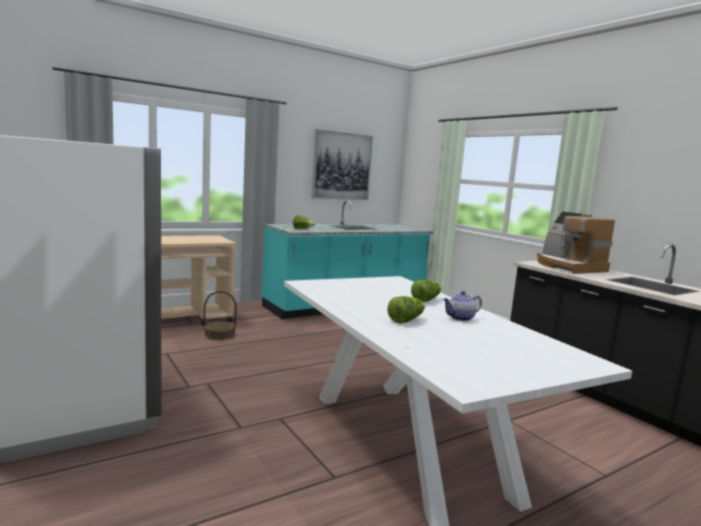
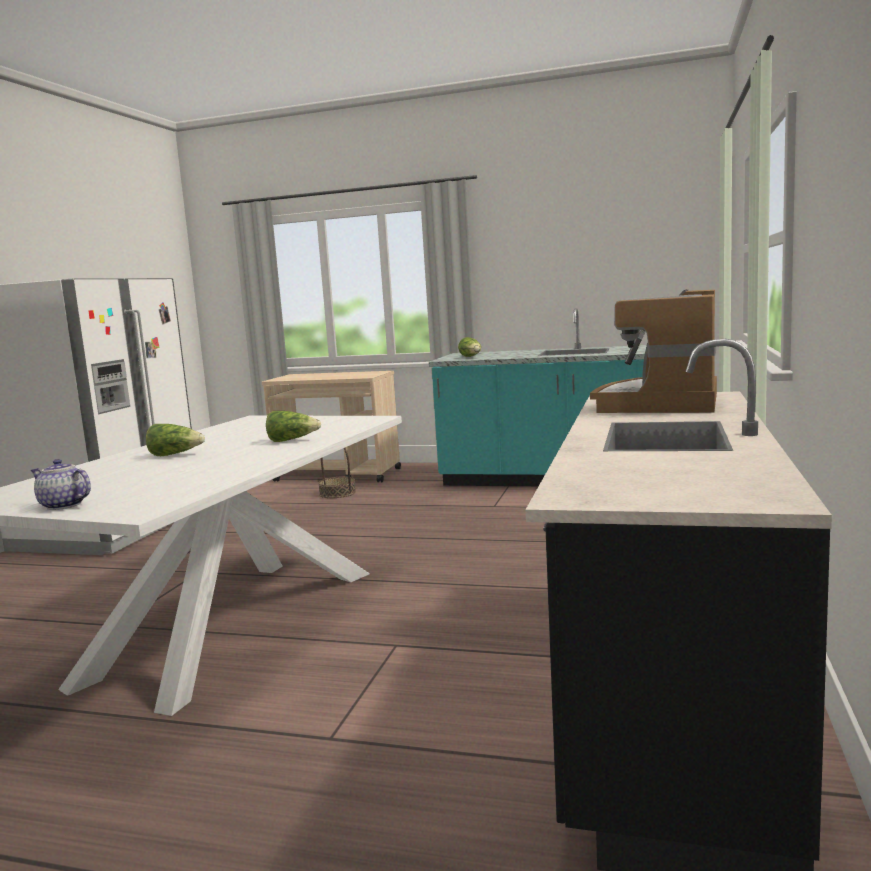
camera: 50 degrees right, 0 degrees up
picture [312,129,373,200] -> none
teapot [443,291,482,321] -> teapot moved to [30,459,91,510]

